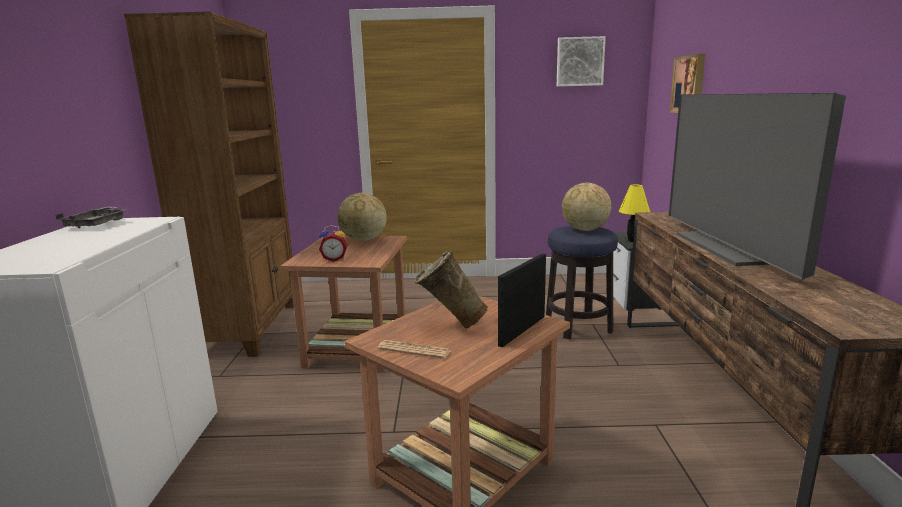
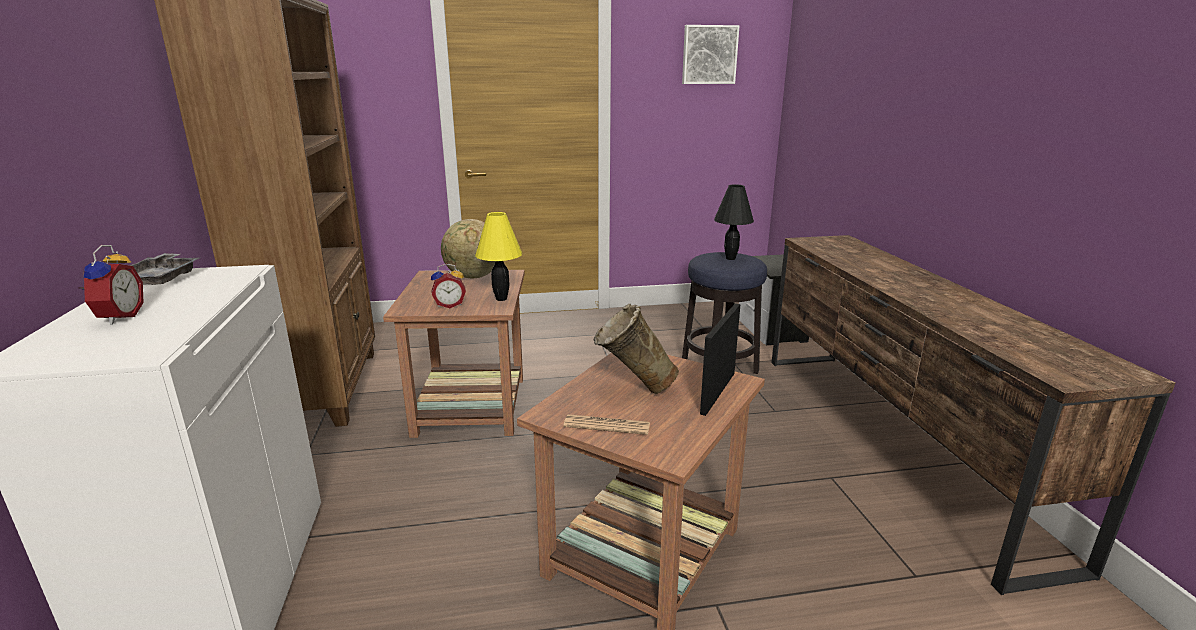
camera: 10 degrees left, 5 degrees up
globe [562,183,611,231] -> black table lamp [714,185,754,260]
yellow table lamp [619,185,650,242] -> yellow table lamp moved to [475,212,522,301]
television [669,93,846,280] -> none
picture [670,54,706,113] -> none
none -> alarm clock [79,245,143,325]

